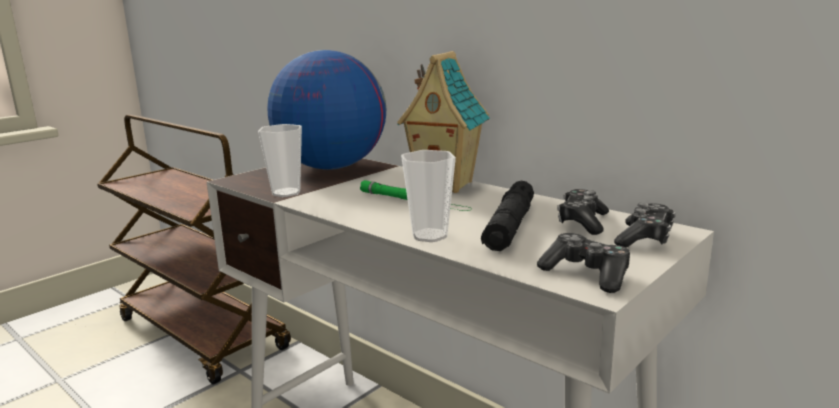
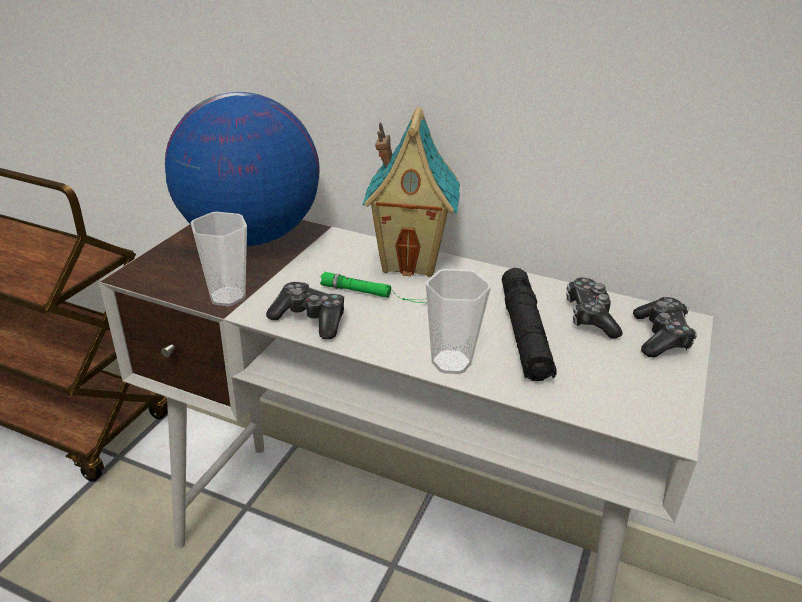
camera: 20 degrees left, 15 degrees up
game controller [537,233,630,293] -> game controller moved to [266,282,344,340]

